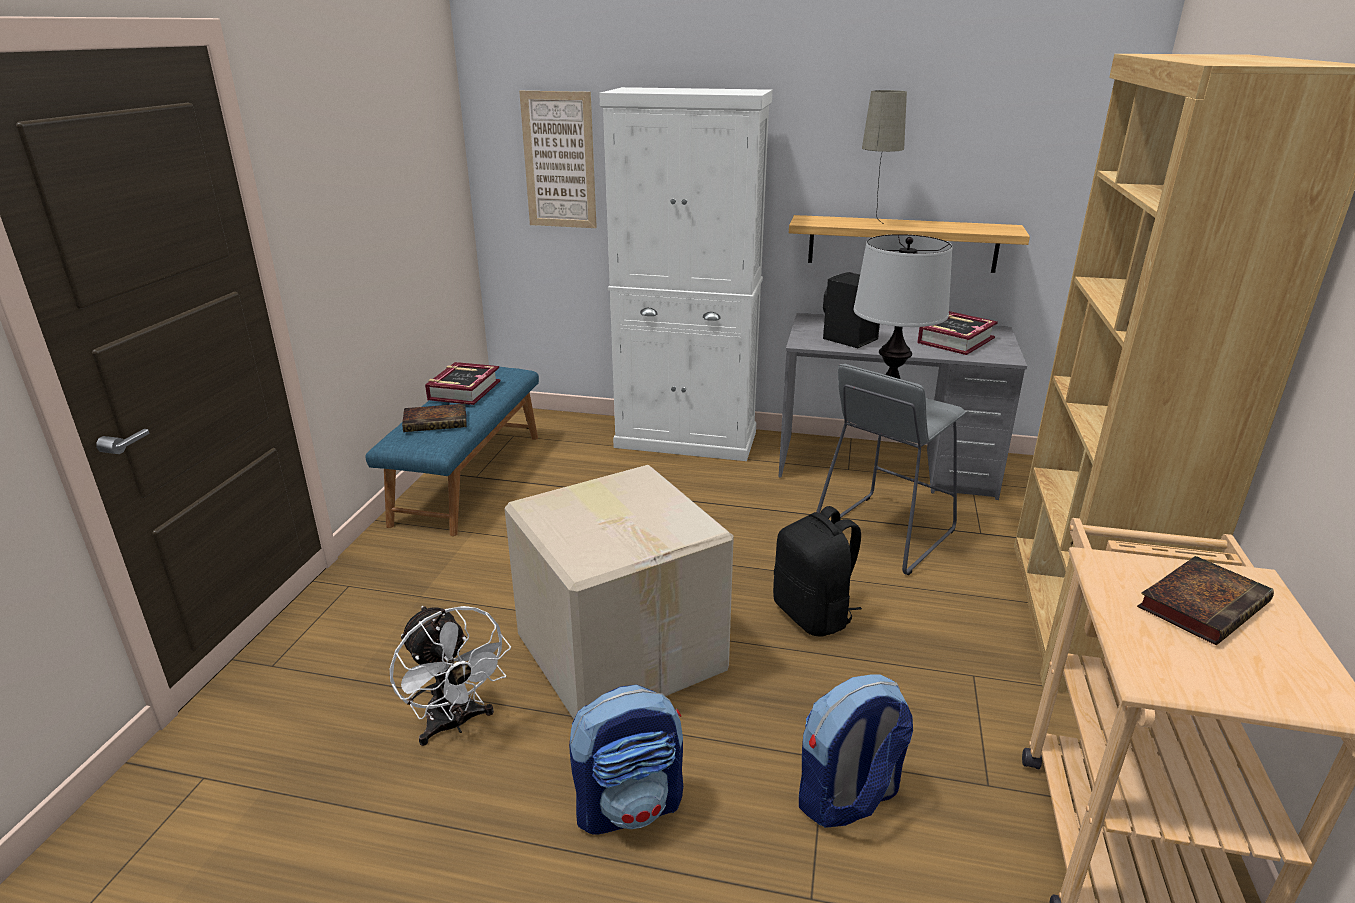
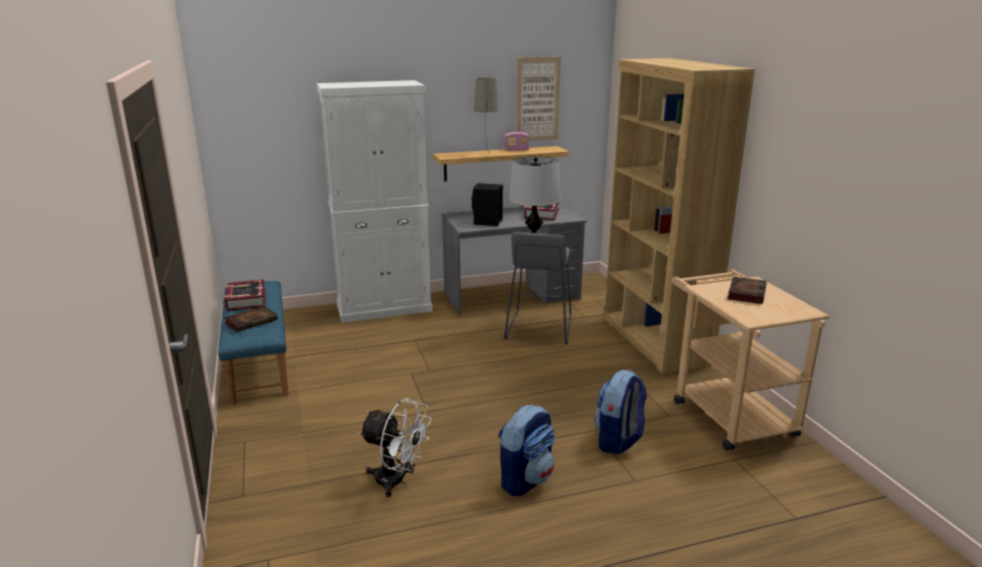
camera: 30 degrees left, 5 degrees down
cardboard box [504,465,734,719] -> none
picture [519,91,597,228] -> picture moved to [516,56,561,141]
black backpack [773,506,862,637] -> none
none -> radio [505,132,529,151]

